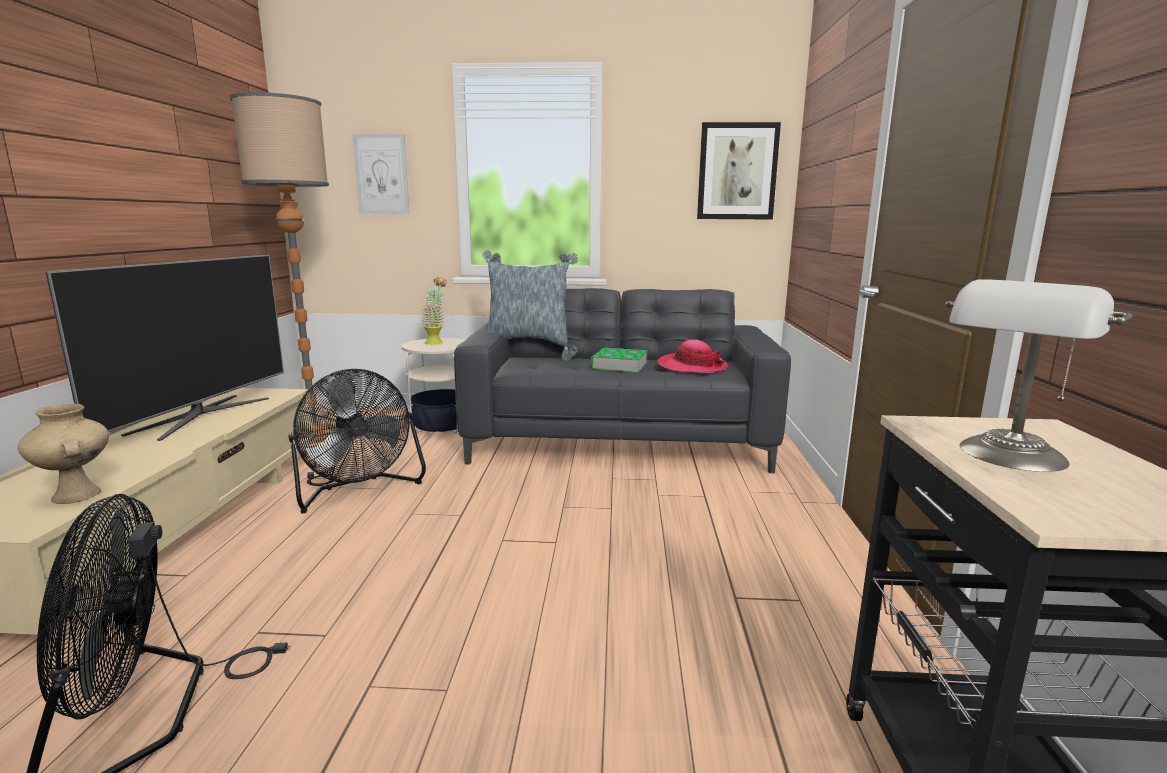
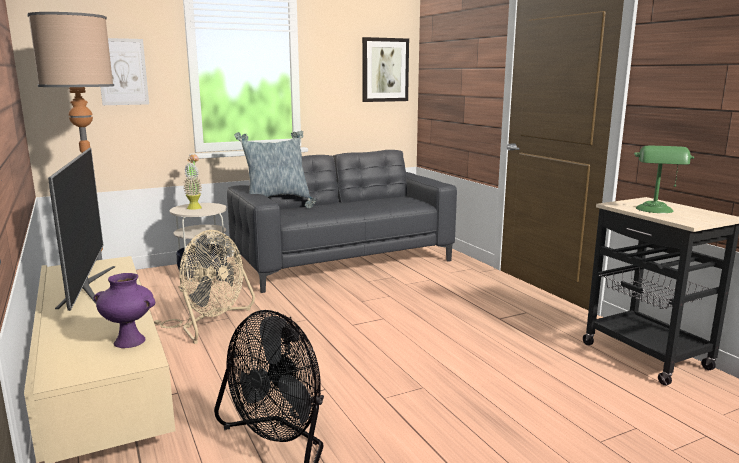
camera: 30 degrees left, 0 degrees up
beige vase [18,404,109,504] -> purple vase [94,273,155,348]
black fan [289,369,426,513] -> beige fan [154,230,255,344]
book [591,348,648,373] -> none
hat [657,340,728,373] -> none
white table lamp [945,279,1133,472] -> green table lamp [634,146,694,213]

